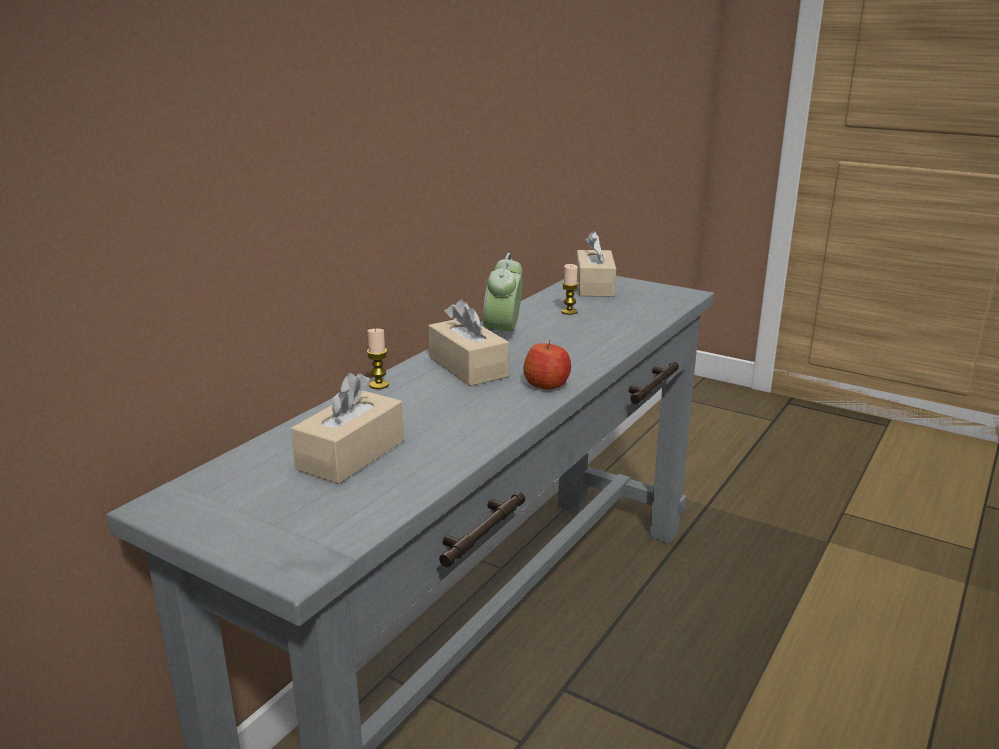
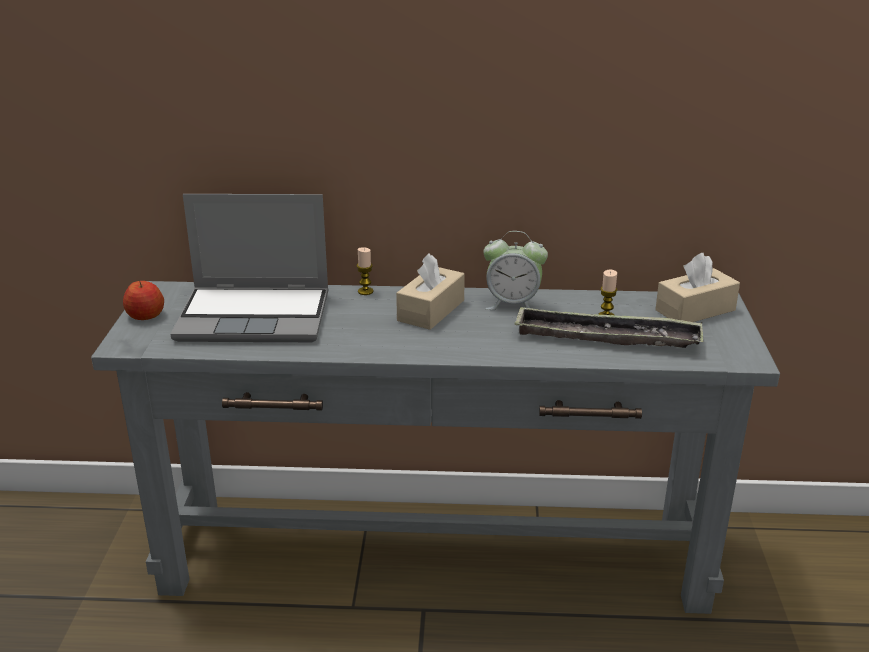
camera: 60 degrees right, 5 degrees up
beige tissue box [291,373,404,484] -> laptop [171,194,328,342]
alarm clock [483,253,523,332] -> alarm clock turned 150 degrees counterclockwise [483,231,548,310]
apple [523,340,571,389] -> apple moved to [123,281,164,320]
none -> tray [515,306,704,348]

